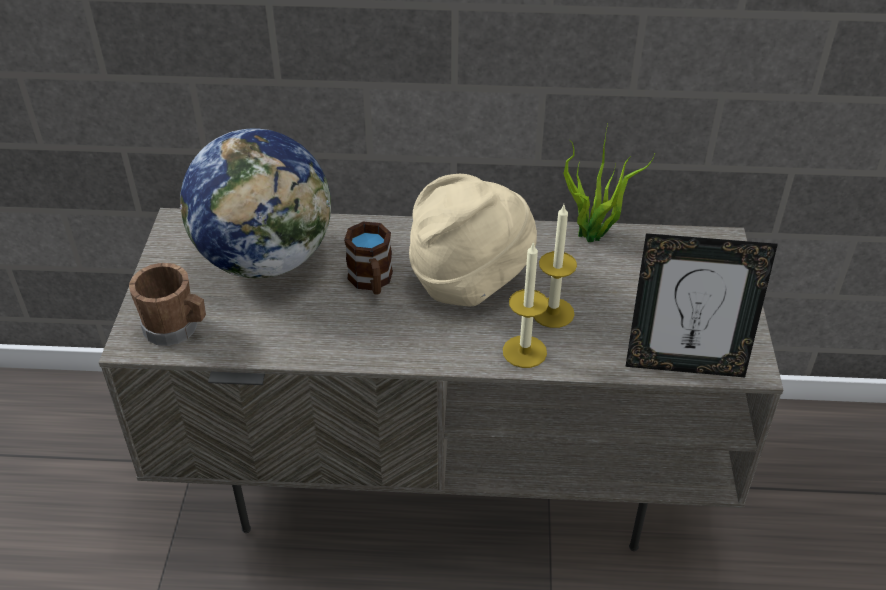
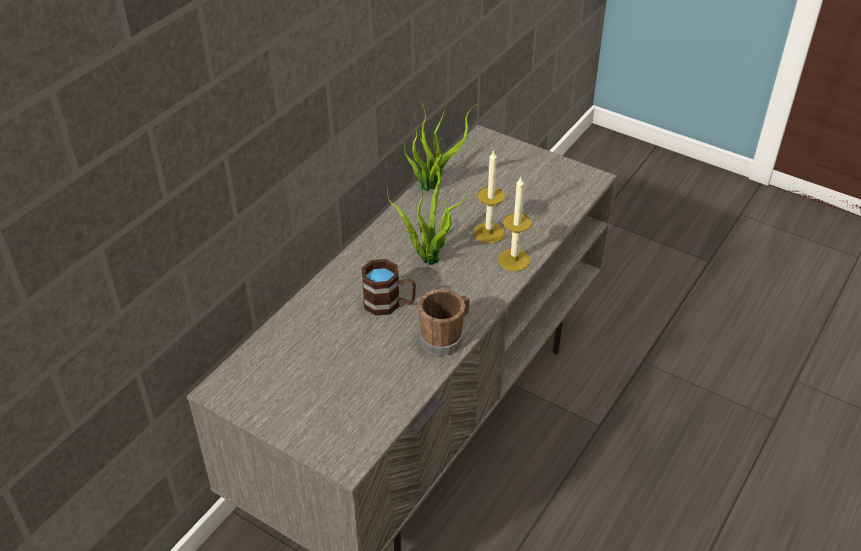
camera: 60 degrees left, 0 degrees up
brown mug [129,263,206,346] -> brown mug moved to [418,289,470,356]
globe [180,128,331,279] -> none
beige hat [409,174,537,306] -> potted plant [387,138,467,265]
picture frame [625,233,778,377] -> none

